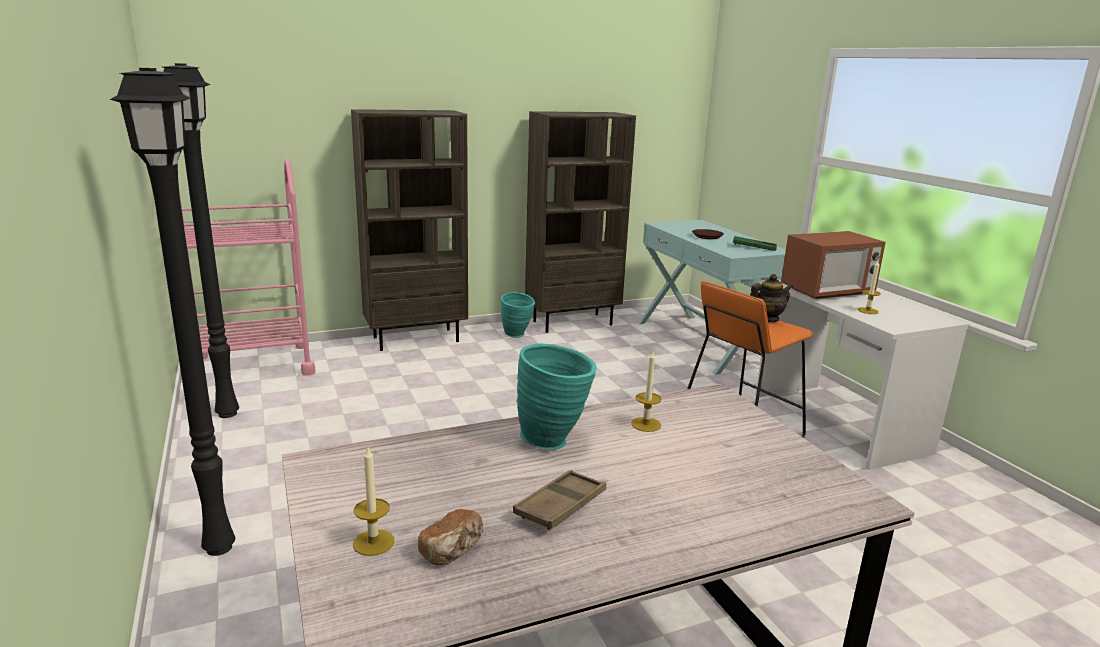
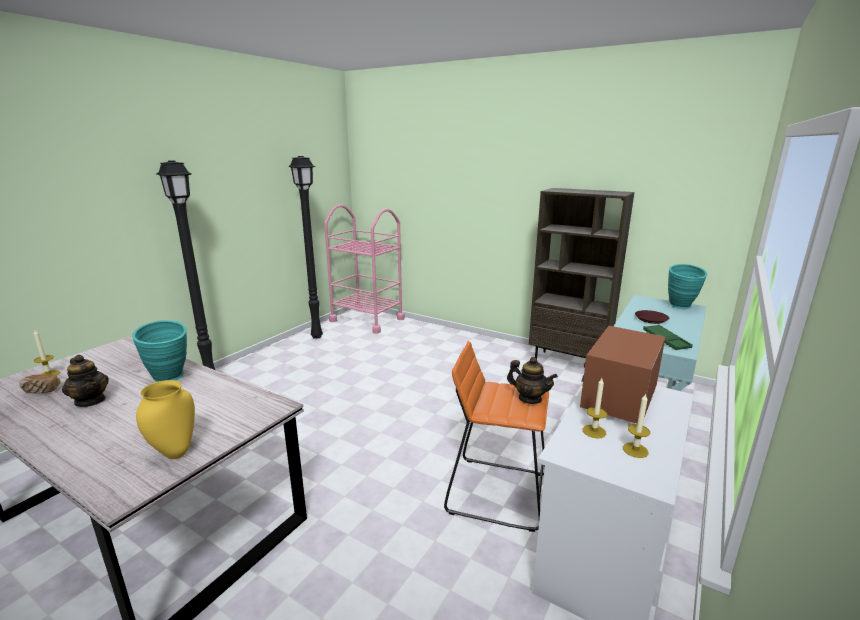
camera: 55 degrees right, 0 degrees up
brown bookcase [351,109,468,351] -> none
turquoise vase [501,292,535,338] -> turquoise vase moved to [668,264,707,309]
brown tray [513,470,606,530] -> teapot [62,355,109,407]
candle [631,351,662,432] -> candle moved to [623,393,650,458]
microwave [781,231,886,299] -> microwave turned 90 degrees clockwise [580,326,666,424]
none -> yellow vase [136,380,195,459]

